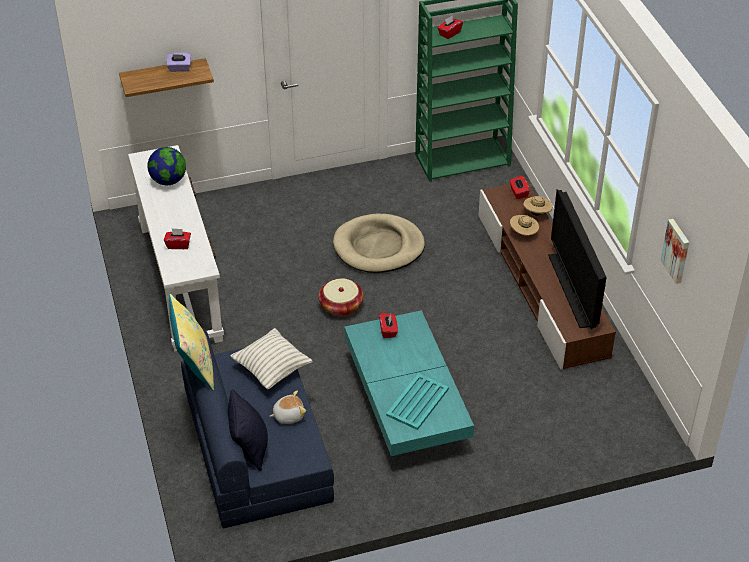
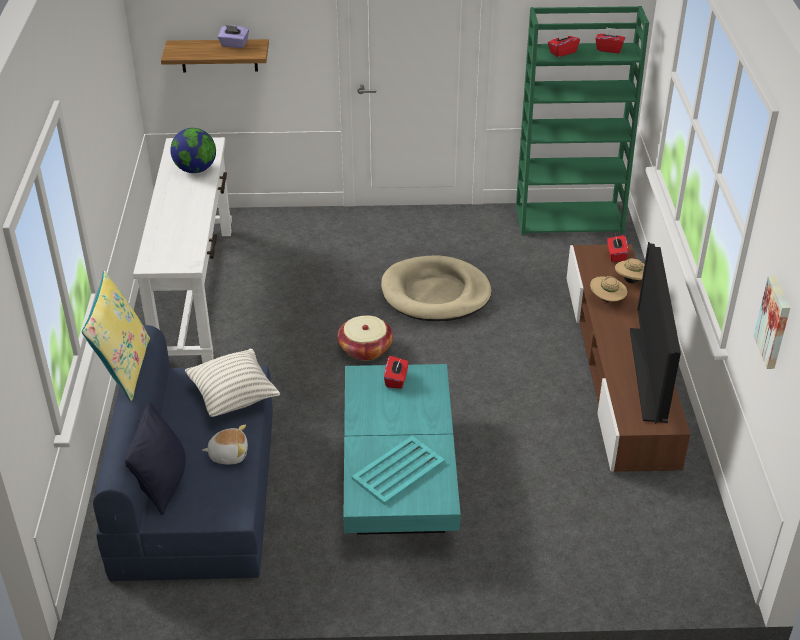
camera: 15 degrees right, 5 degrees down
red tissue box [164,228,191,249] -> red tissue box moved to [595,27,625,53]

